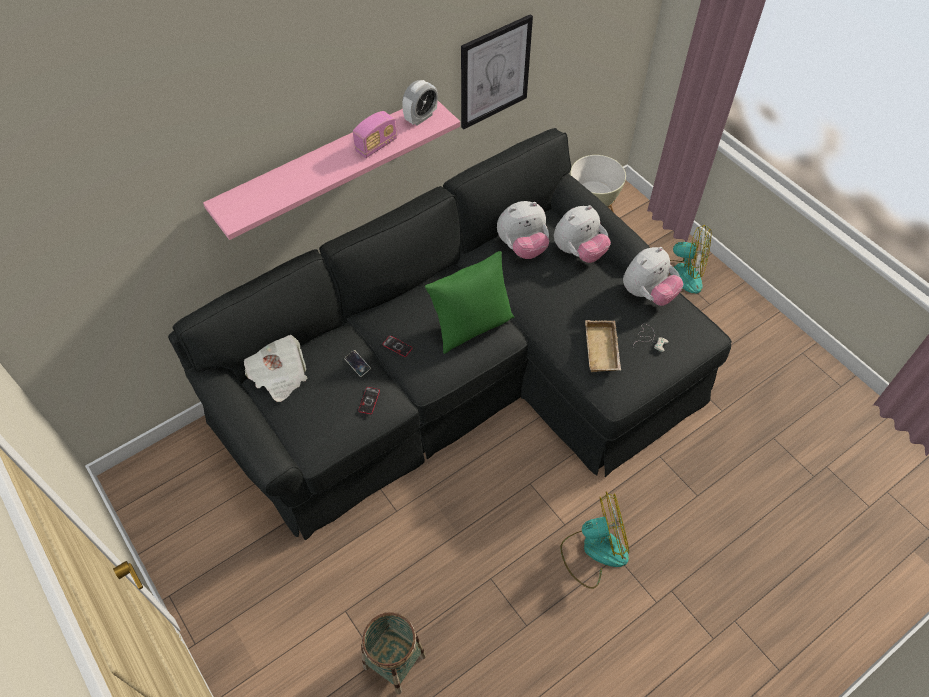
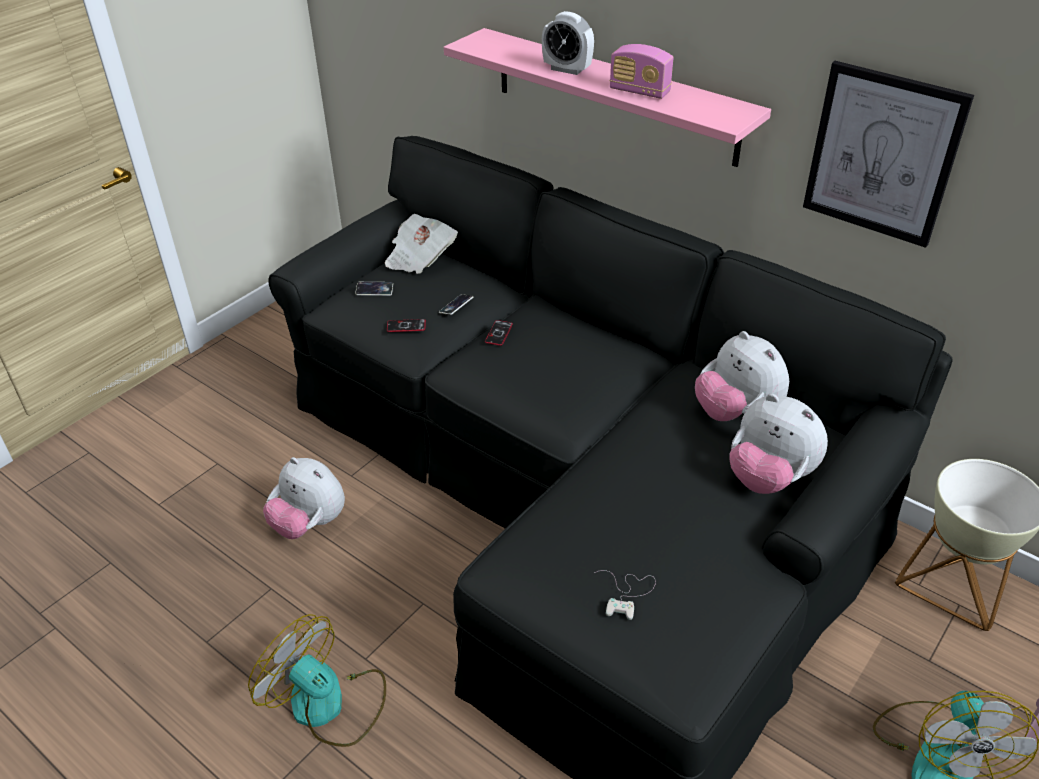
camera: 75 degrees right, 15 degrees down
basket [361,612,426,694] -> none
alarm clock [402,80,438,126] -> alarm clock moved to [542,11,594,75]
green pillow [425,251,514,354] -> none
fan [560,491,629,589] -> fan turned 150 degrees clockwise [248,614,386,747]
beige tray [585,320,621,372] -> none
plush toy [623,247,683,306] -> plush toy moved to [263,457,345,539]
none -> phone [355,282,393,296]

